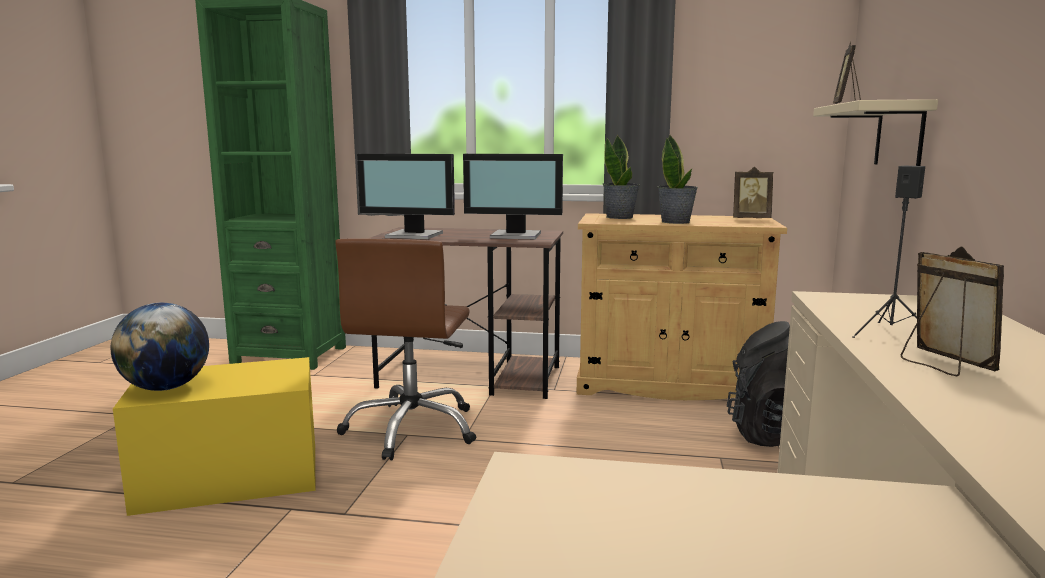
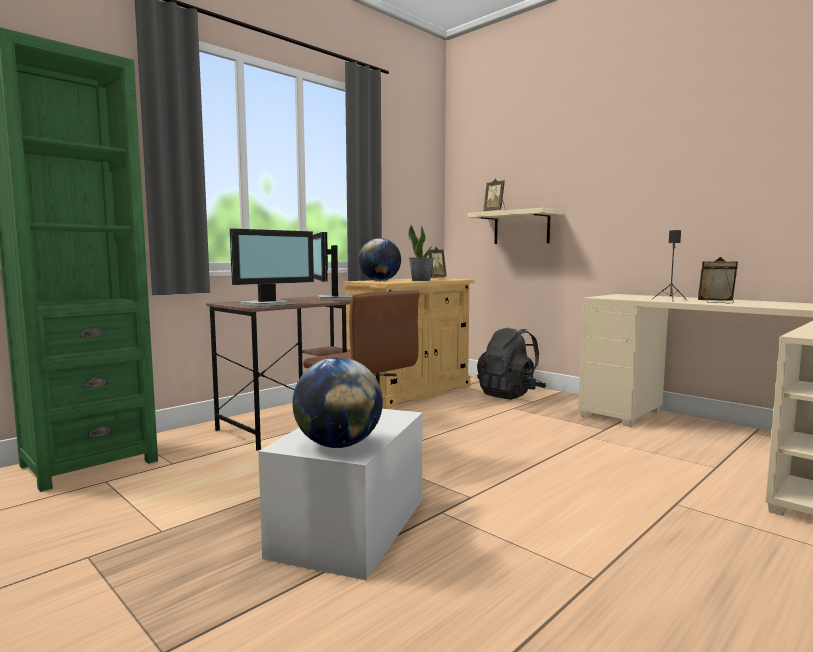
camera: 55 degrees left, 5 degrees down
yellow storage box [113,357,315,516] -> white storage box [258,409,423,580]
monitor [463,154,563,239] -> monitor turned 120 degrees clockwise [313,232,352,300]
potted plant [603,135,640,219] -> globe [359,238,401,281]

